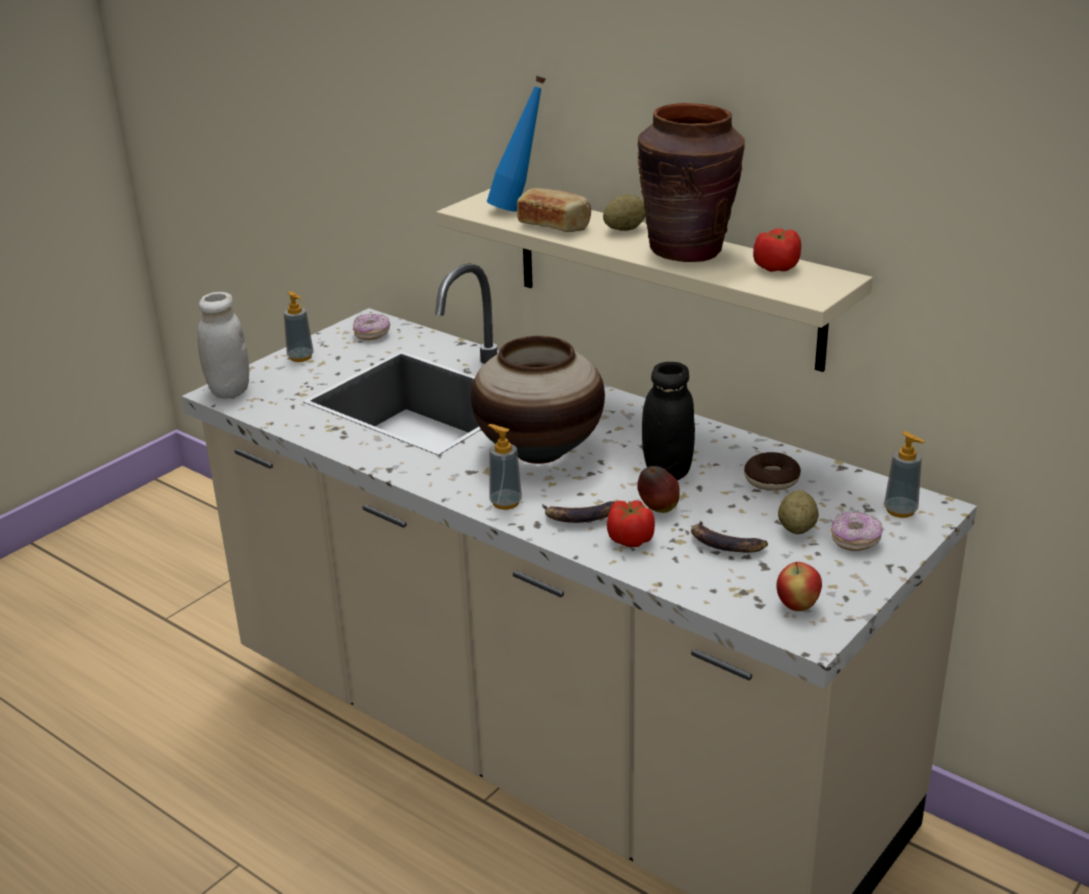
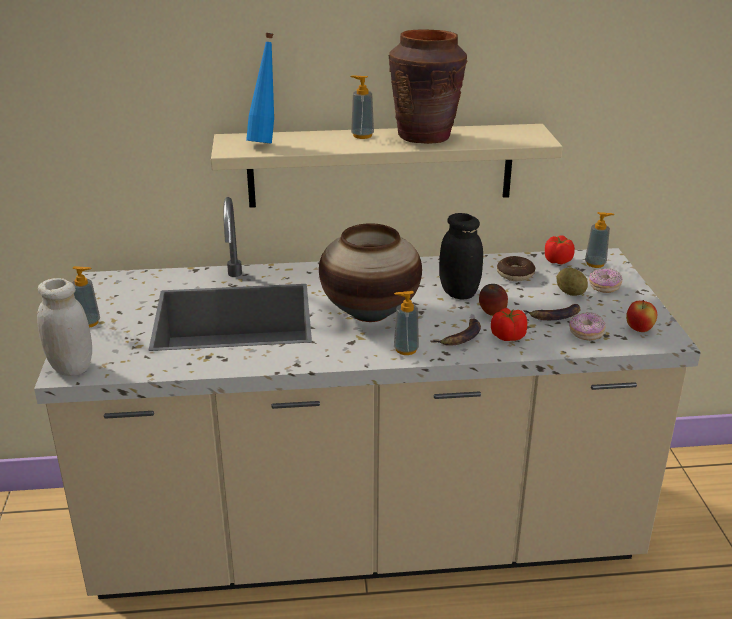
camera: 45 degrees left, 0 degrees up
donut [353,314,390,340] -> donut moved to [569,312,606,341]
bread [517,188,591,232] -> none
potato [603,194,646,231] -> soap dispenser [350,75,374,139]
tomato [753,229,801,272] -> tomato moved to [545,235,575,265]

